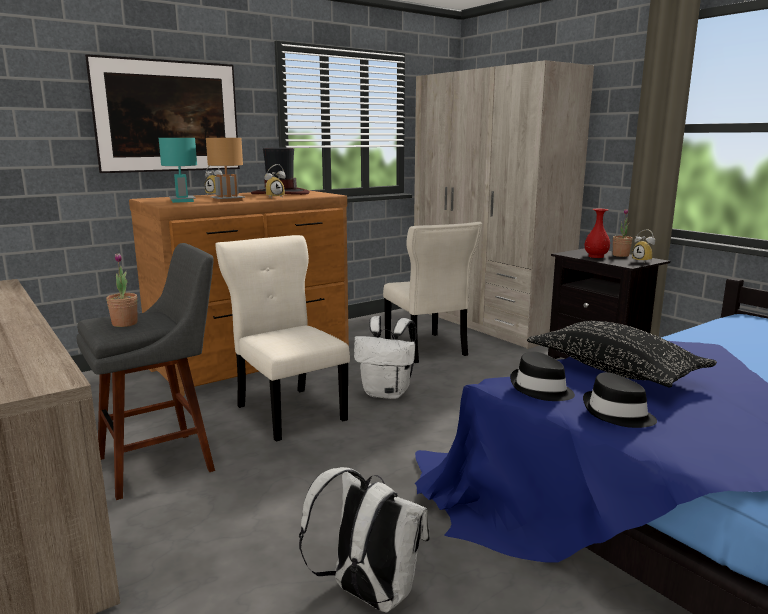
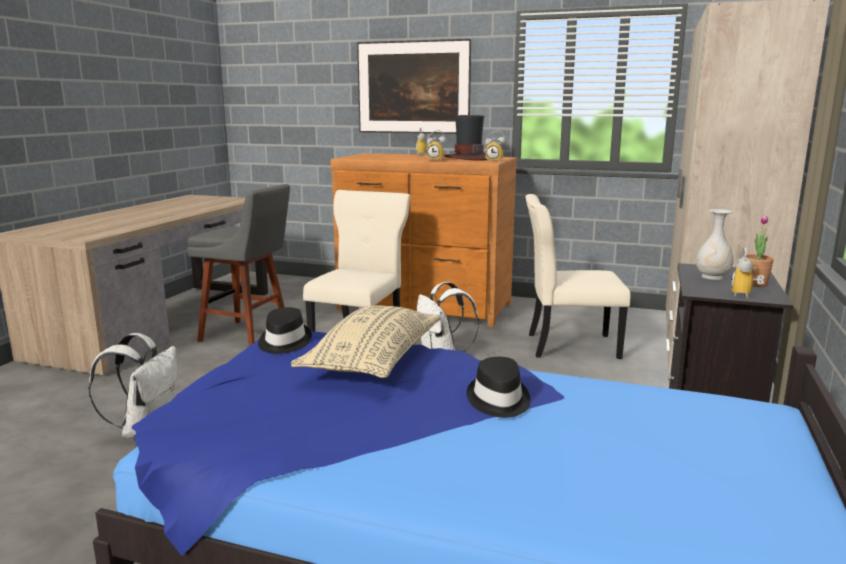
camera: 55 degrees right, 0 degrees up
potted plant [106,253,137,327] -> none
turquoise table lamp [159,138,197,203] -> none
brown table lamp [206,138,245,202] -> none
beige chair [383,222,482,363] -> beige chair turned 60 degrees clockwise [525,194,630,359]
black pillow [527,321,717,387] -> beige pillow [291,305,441,378]
black hat [583,372,657,428] -> black hat moved to [467,357,531,418]
red vase [584,209,610,258] -> white vase [696,209,734,280]
none -> alarm clock [485,131,506,161]

